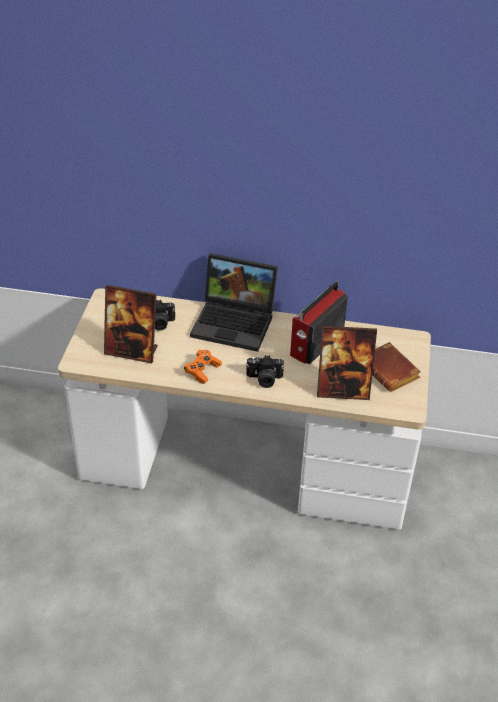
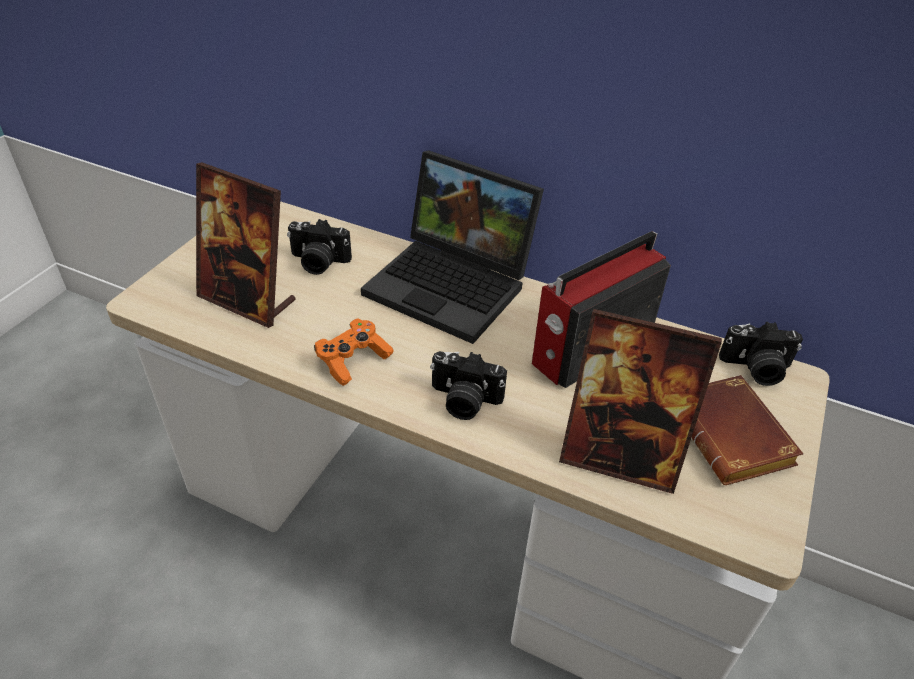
camera: 15 degrees right, 0 degrees up
none -> camera [719,322,803,386]

